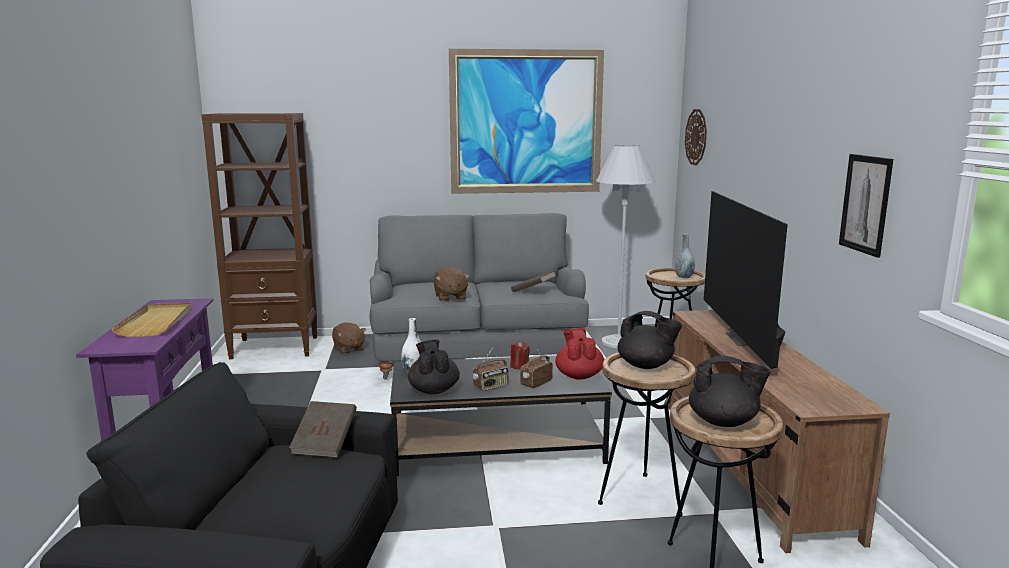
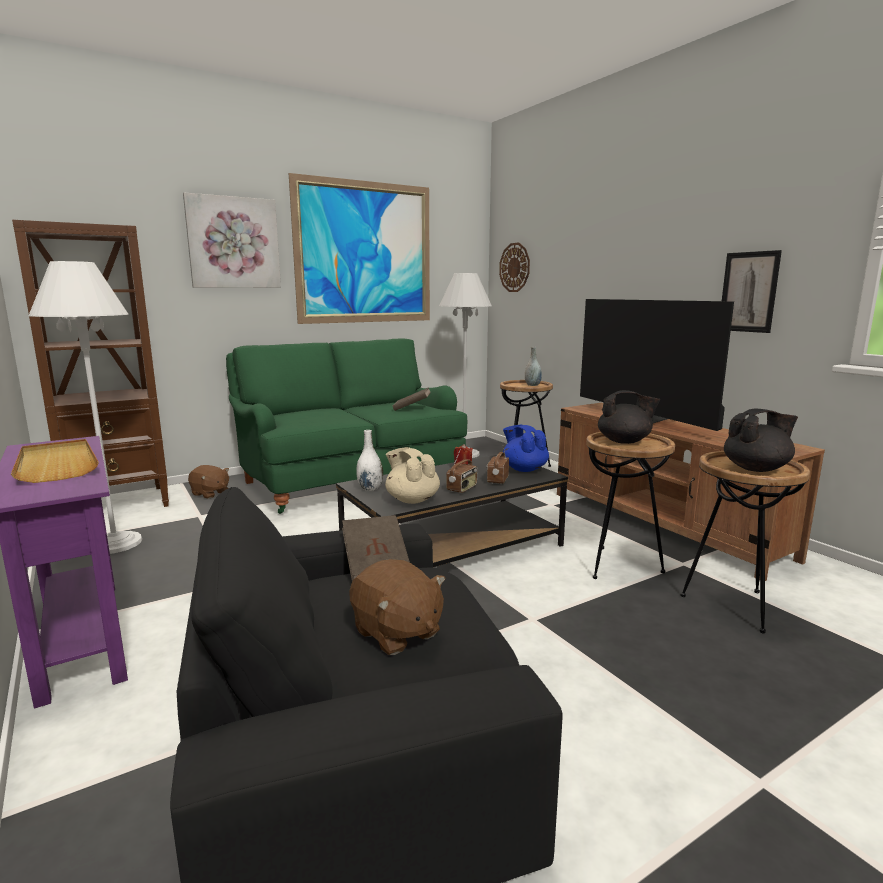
camera: 25 degrees left, 0 degrees up
grey sofa [370,213,589,379] -> green sofa [226,339,467,514]
black teapot [408,340,460,394] -> beige teapot [385,447,440,504]
brown plush toy [434,267,470,302] -> brown plush toy moved to [349,559,446,655]
red teapot [555,328,604,380] -> blue teapot [503,425,549,472]
none -> white floor lamp [29,261,142,554]
none -> picture [183,192,281,288]

